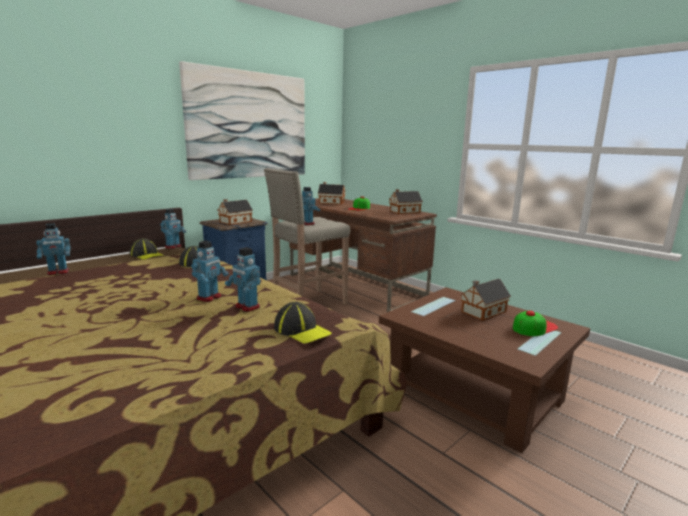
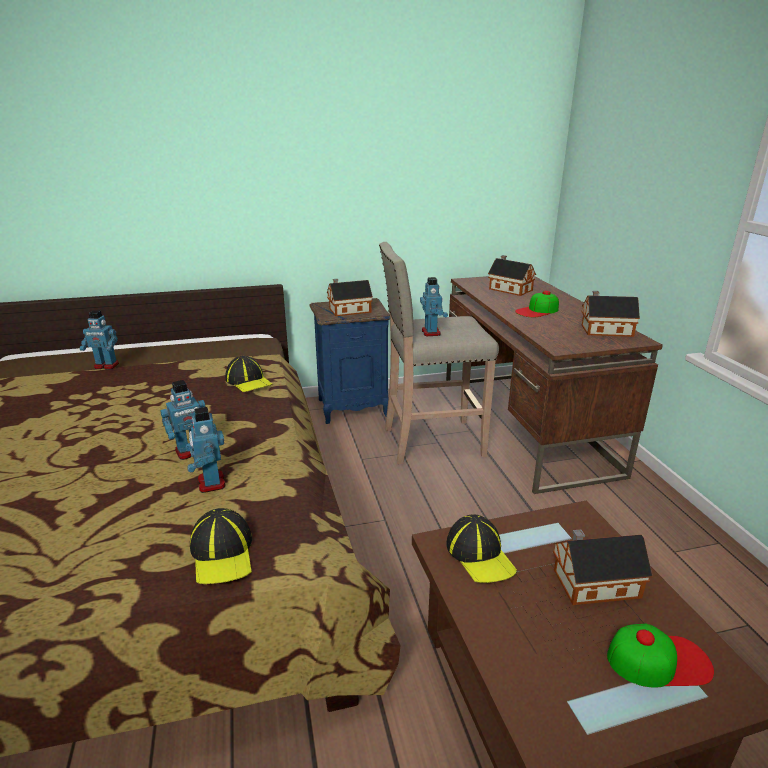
camera: 30 degrees right, 10 degrees up
cap [130,238,165,260] -> cap moved to [446,514,517,583]
toy robot [160,209,186,249] -> none
picture [179,61,305,180] -> none

